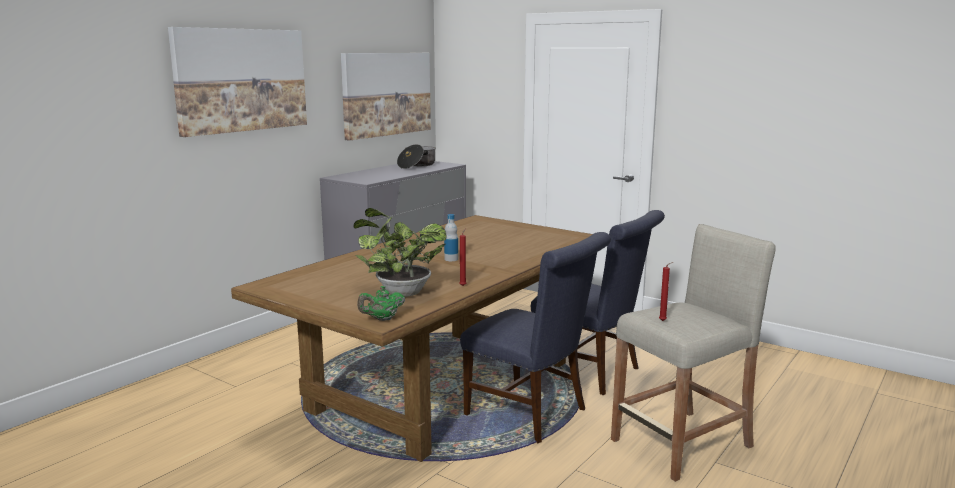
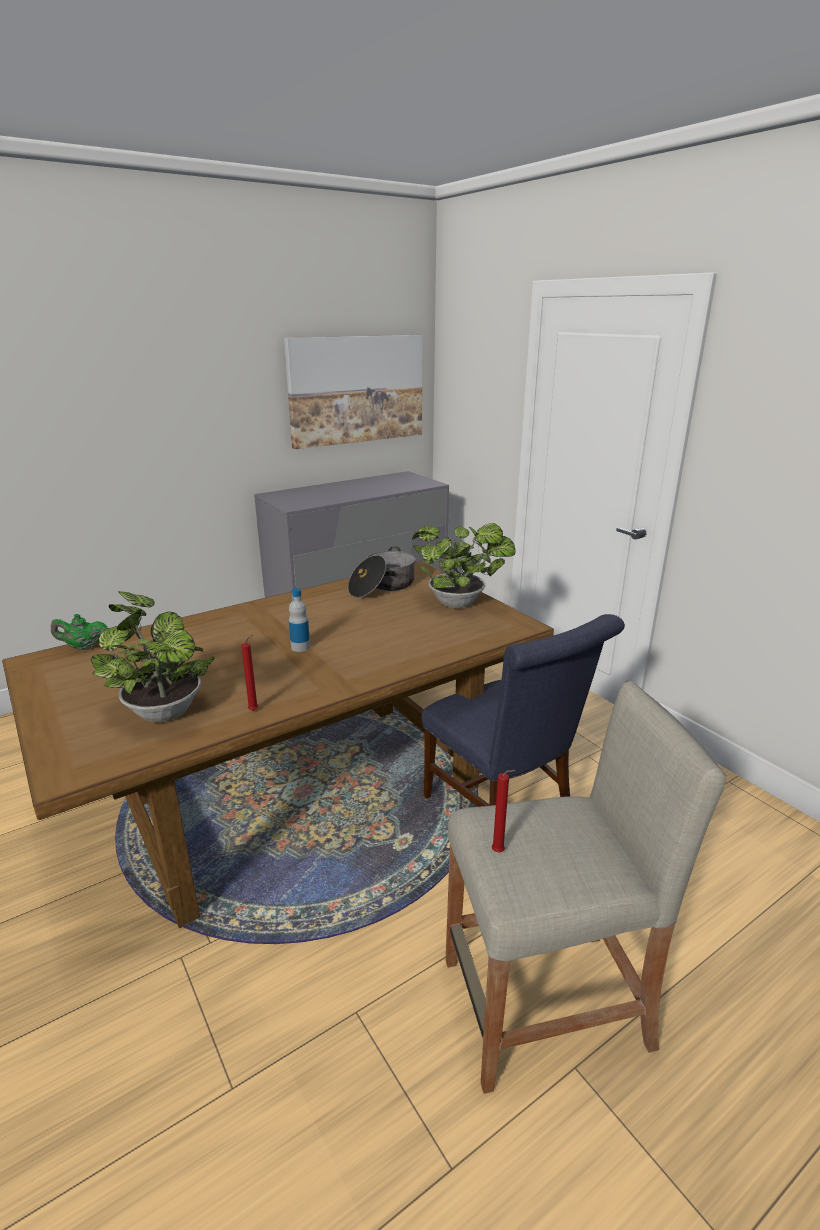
camera: 20 degrees right, 10 degrees up
picture [168,27,307,137] -> none
green teapot [357,286,405,321] -> green teapot moved to [51,614,108,650]
cooking pot [397,144,436,169] -> cooking pot moved to [348,547,416,598]
blue chair [460,232,611,443] -> none
none -> potted plant [412,523,516,608]

